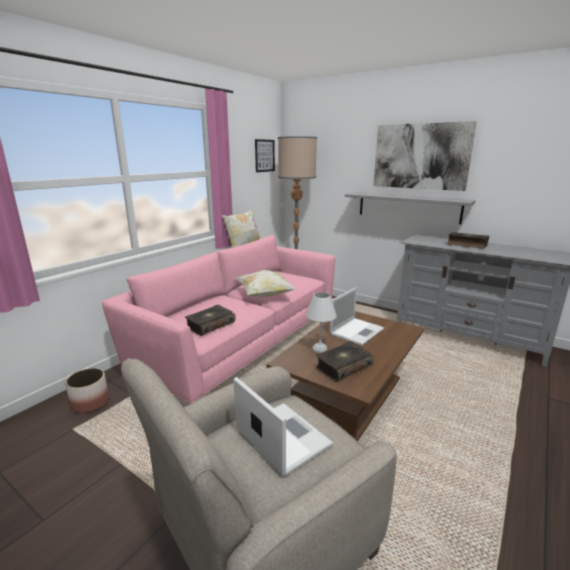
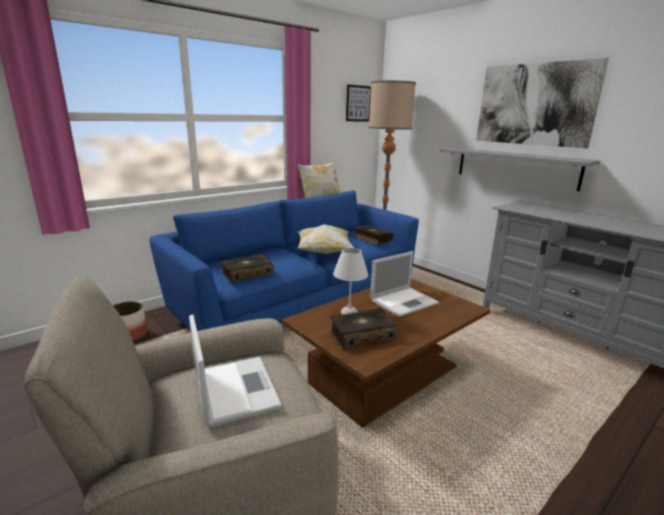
camera: 15 degrees right, 0 degrees up
pink sofa [102,235,335,403] -> blue sofa [149,191,419,331]
book [447,232,489,249] -> book moved to [354,225,393,245]

